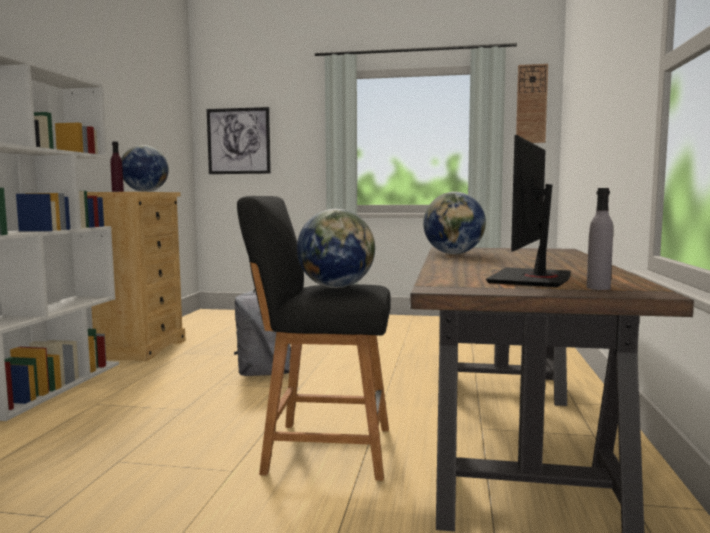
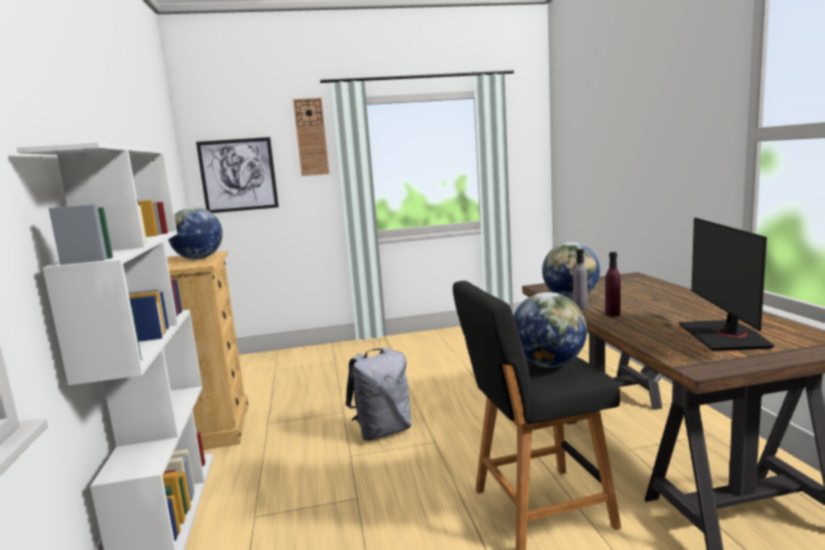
camera: 20 degrees left, 5 degrees up
purple bottle [110,142,124,192] -> purple bottle moved to [605,252,621,316]
wall clock [516,64,548,143] -> wall clock moved to [293,98,329,176]
grey bottle [587,188,613,290] -> grey bottle moved to [573,249,588,310]

